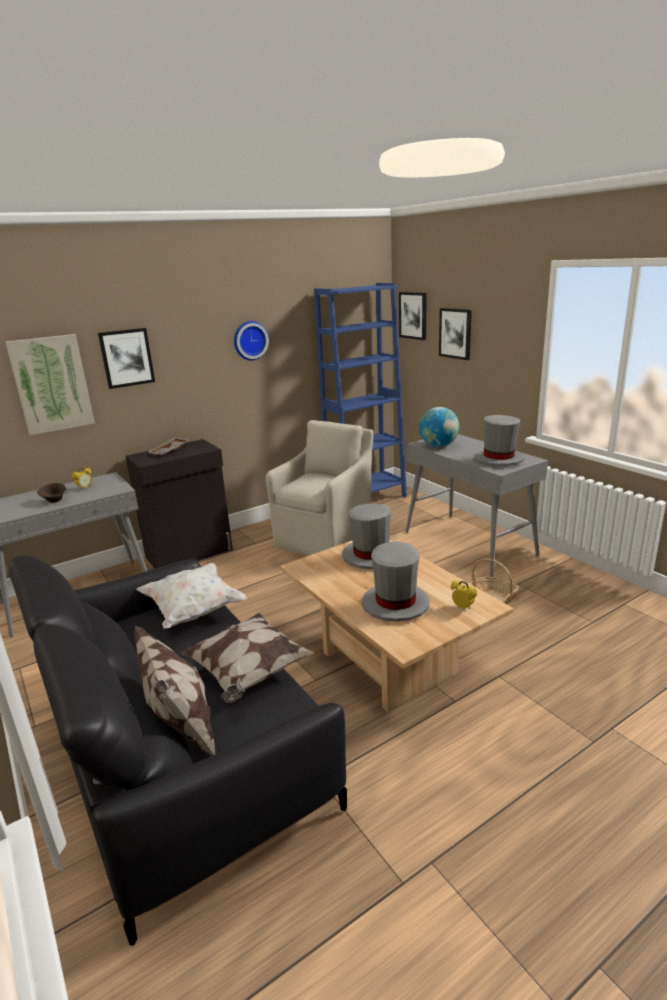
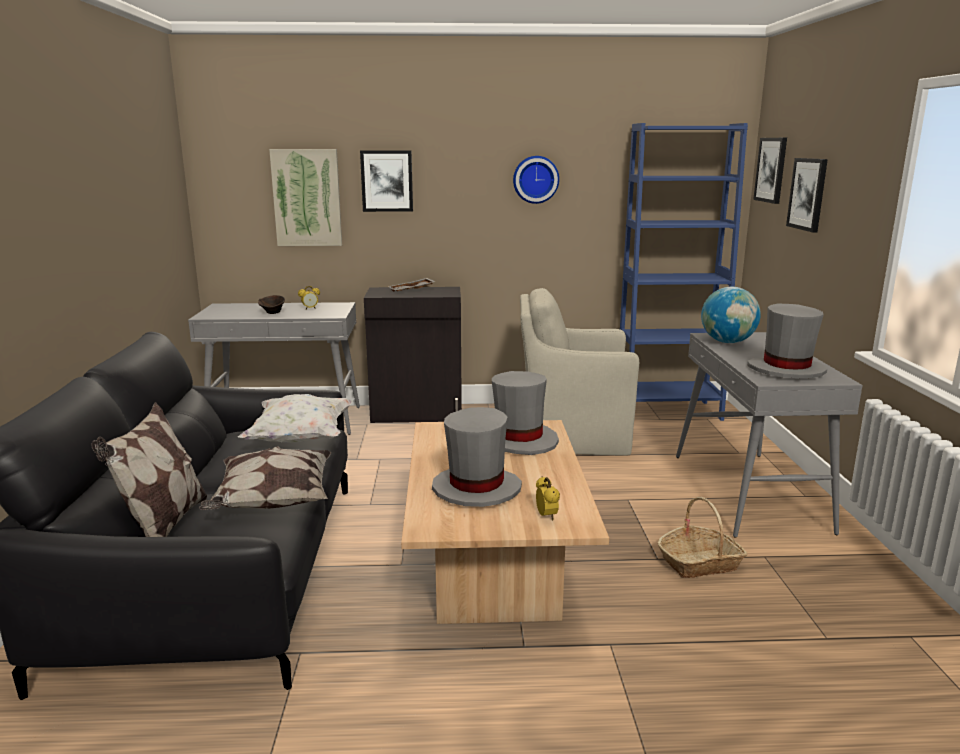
camera: 30 degrees right, 5 degrees down
beige armchair [266,420,373,555] -> beige armchair turned 150 degrees counterclockwise [520,288,639,456]

